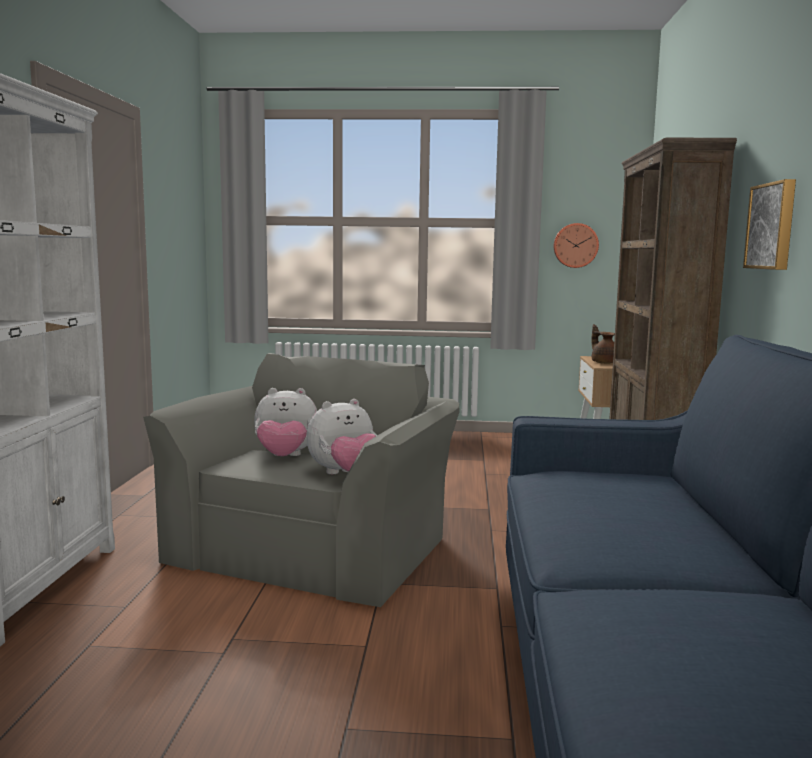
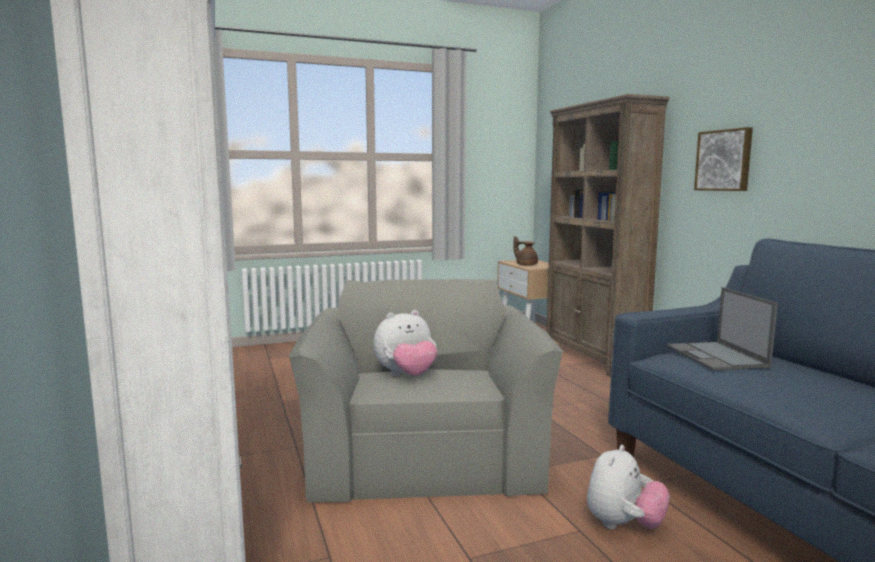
camera: 25 degrees left, 0 degrees up
plush toy [307,399,378,474] -> plush toy moved to [587,445,670,529]
wall clock [554,223,599,268] -> none
none -> laptop [667,287,778,371]

